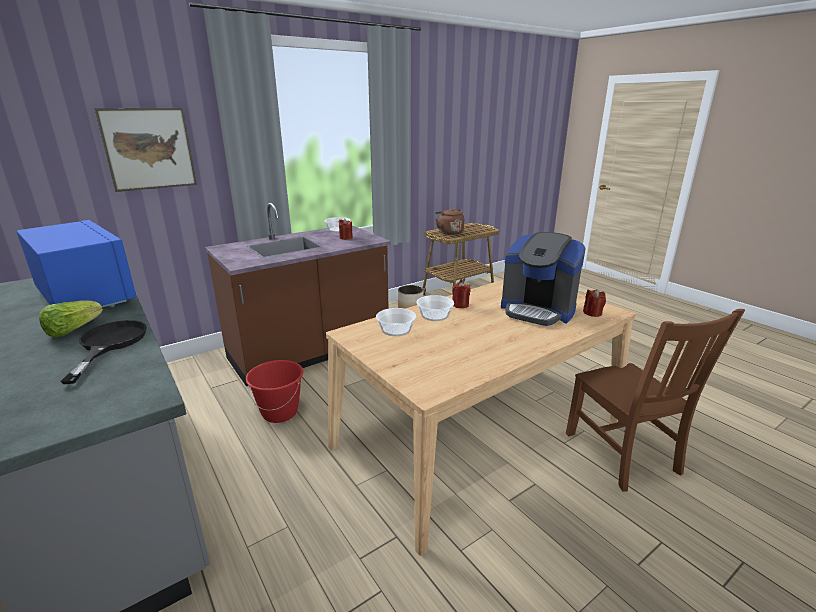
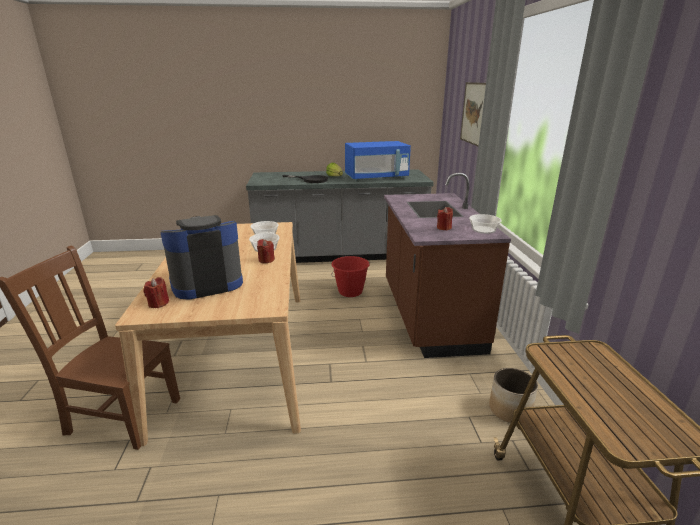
camera: 120 degrees right, 0 degrees up
brown kettle [435,209,464,235] -> none

